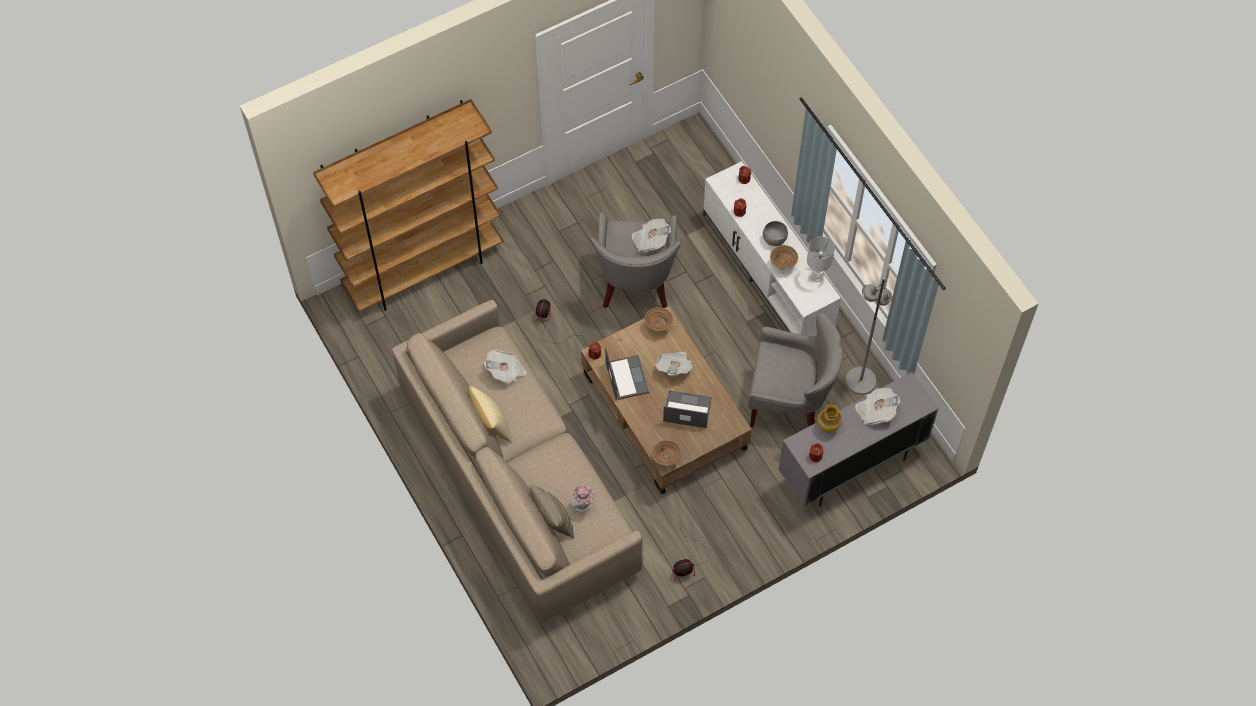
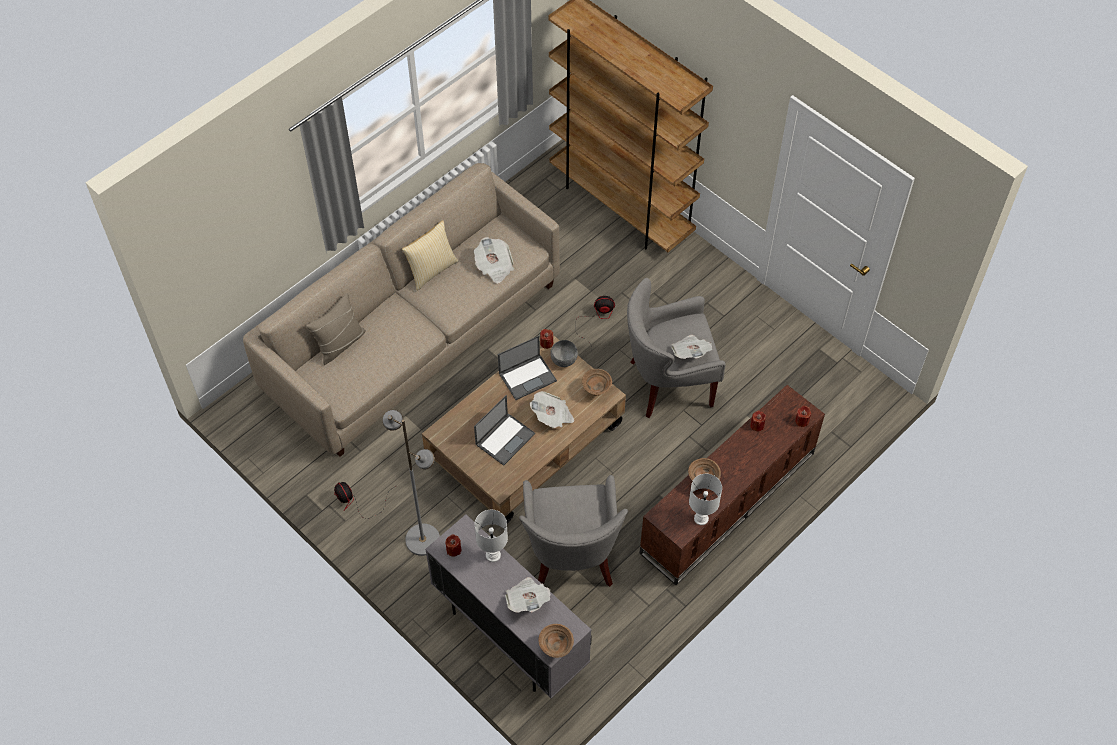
camera: 75 degrees right, 5 degrees down
hat [570,486,594,512] -> none
brown bowl [652,440,681,466] -> brown bowl moved to [538,624,574,658]
laptop [663,390,712,428] -> laptop turned 45 degrees clockwise [474,395,535,466]
white tv stand [703,161,841,336] -> brown tv stand [639,385,825,585]
grey bowl [763,221,788,246] -> grey bowl moved to [550,340,578,367]
vase [818,404,842,433] -> white table lamp [475,510,508,562]
grey floor lamp [846,278,892,395] -> grey floor lamp moved to [382,410,440,556]

